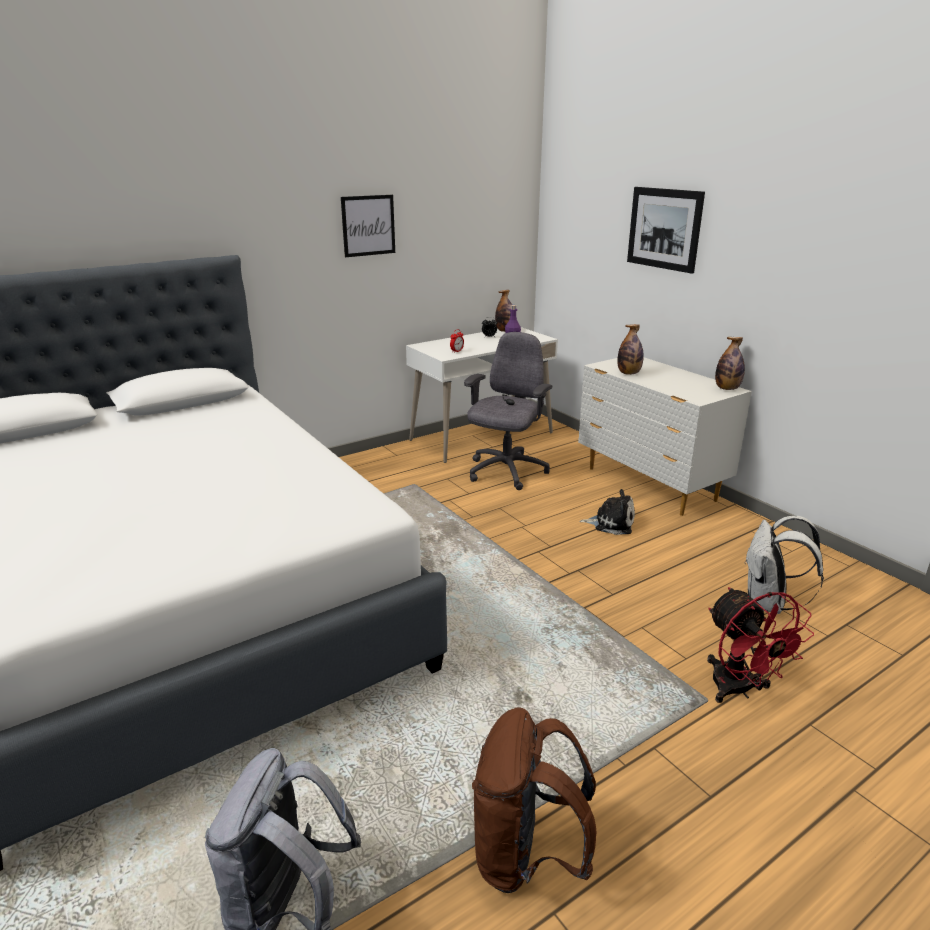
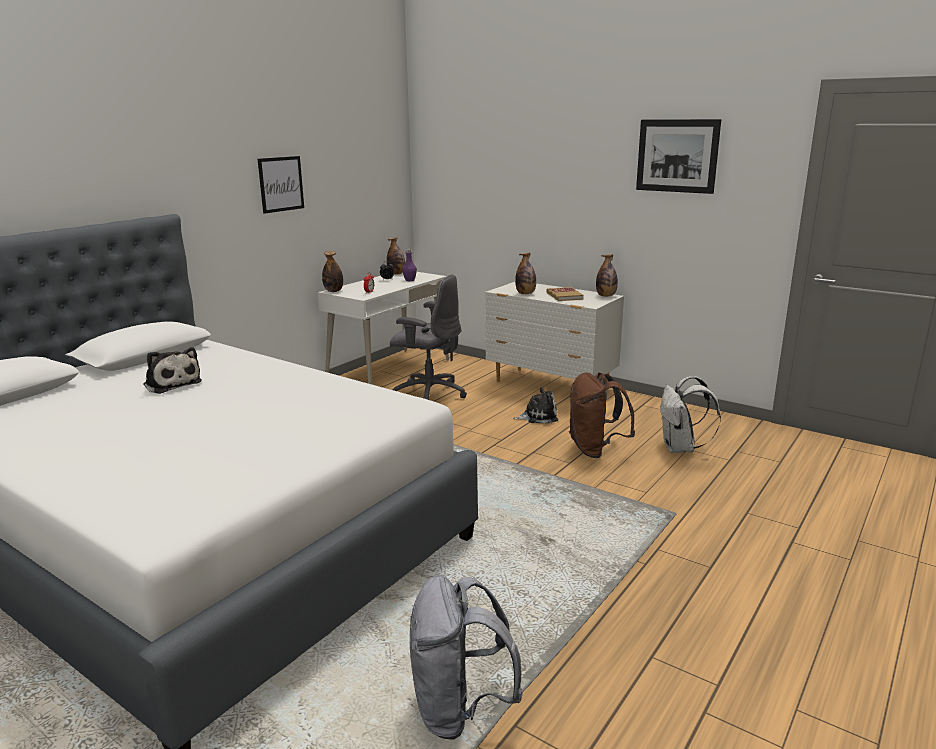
camera: 20 degrees left, 5 degrees down
grey office chair [464,332,552,490] -> grey office chair turned 105 degrees clockwise [390,274,467,400]
brown backpack [472,708,597,893] -> brown backpack moved to [569,372,635,458]
picture [627,187,705,274] -> picture moved to [636,119,721,194]
red fan [707,587,814,703] -> none
none -> plush toy [143,347,202,394]
none -> bottle [322,251,343,292]
none -> book [546,287,584,301]

